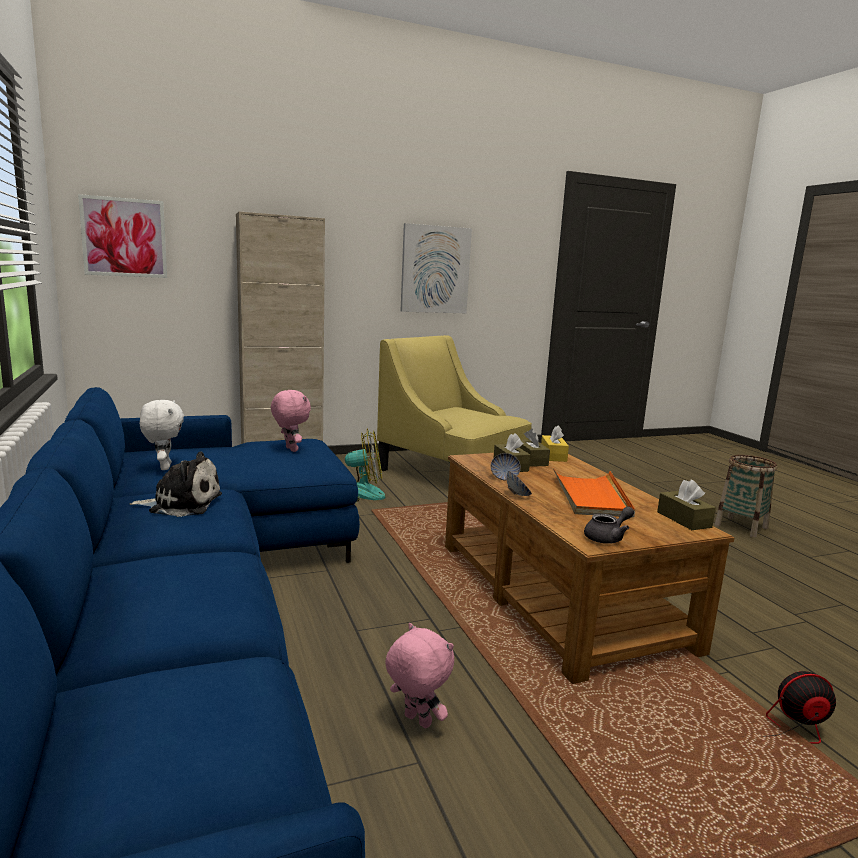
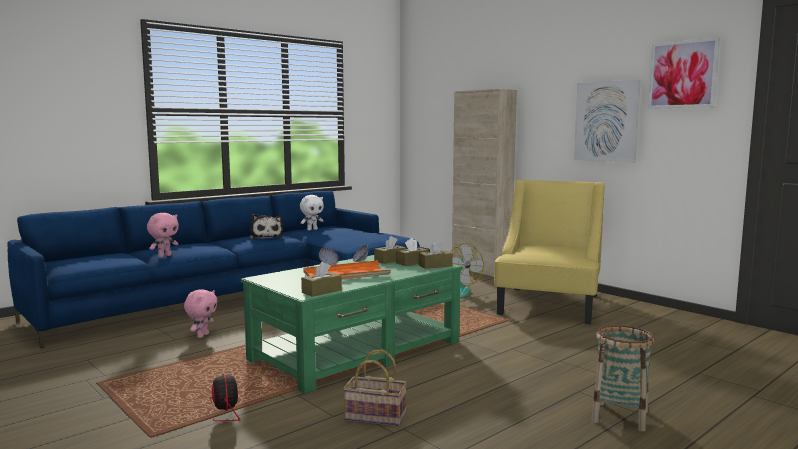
camera: 70 degrees right, 5 degrees down
picture [78,194,167,278] -> picture moved to [648,37,720,109]
pink plush toy [271,390,311,452] -> pink plush toy moved to [147,213,179,257]
brown coffee table [445,453,735,684] -> green coffee table [241,255,463,394]
yellow tissue box [541,425,569,462] -> brown tissue box [419,240,453,269]
grey teapot [584,506,634,544] -> none
none -> basket [343,350,407,426]

